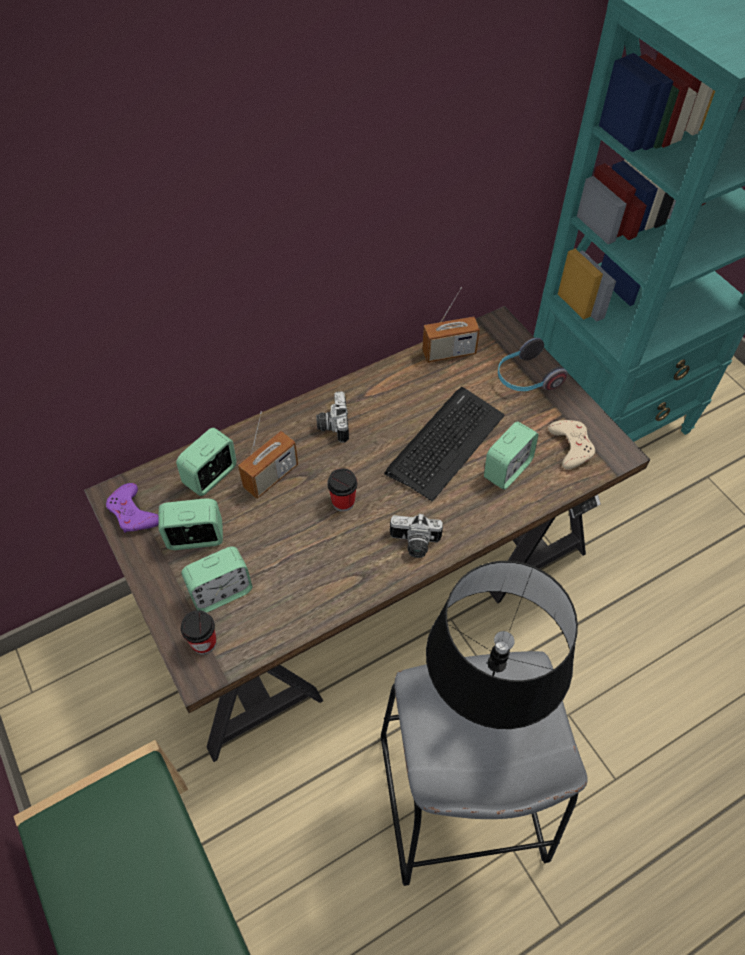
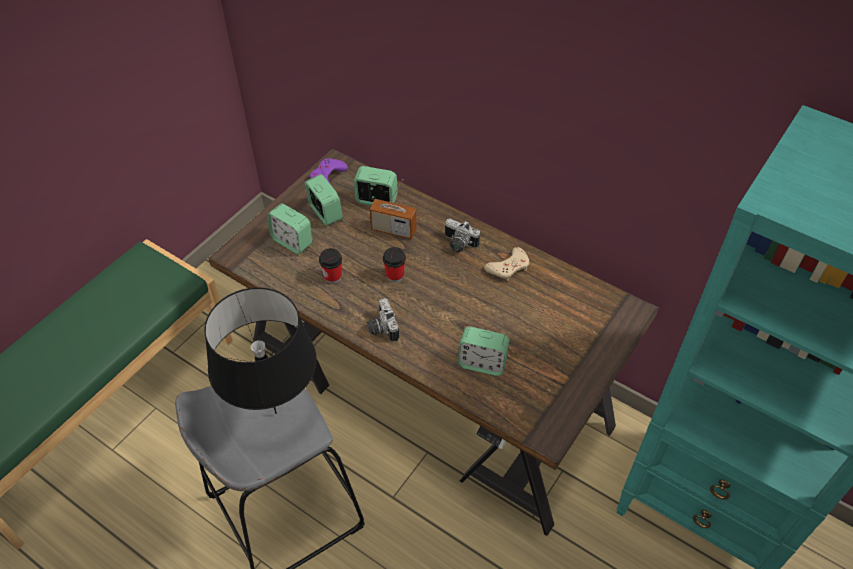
camera: 65 degrees right, 5 degrees down
cup [181,610,217,655] -> cup moved to [319,248,342,284]
camera [316,391,349,443] -> camera turned 120 degrees counterclockwise [445,218,480,253]
keyboard [384,387,504,502] -> none
radio [422,287,480,363] -> none
headphones [498,338,568,391] -> none
beige game controller [548,420,595,470] -> beige game controller moved to [484,247,529,281]

